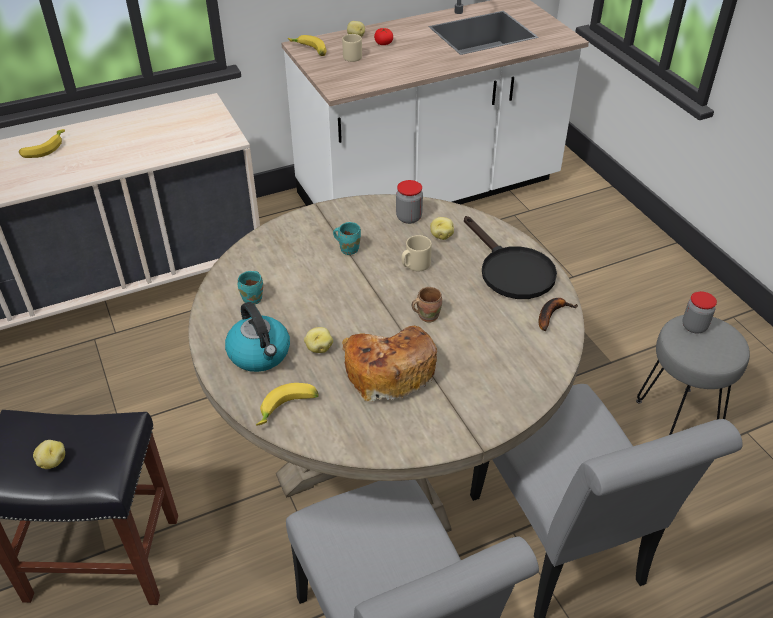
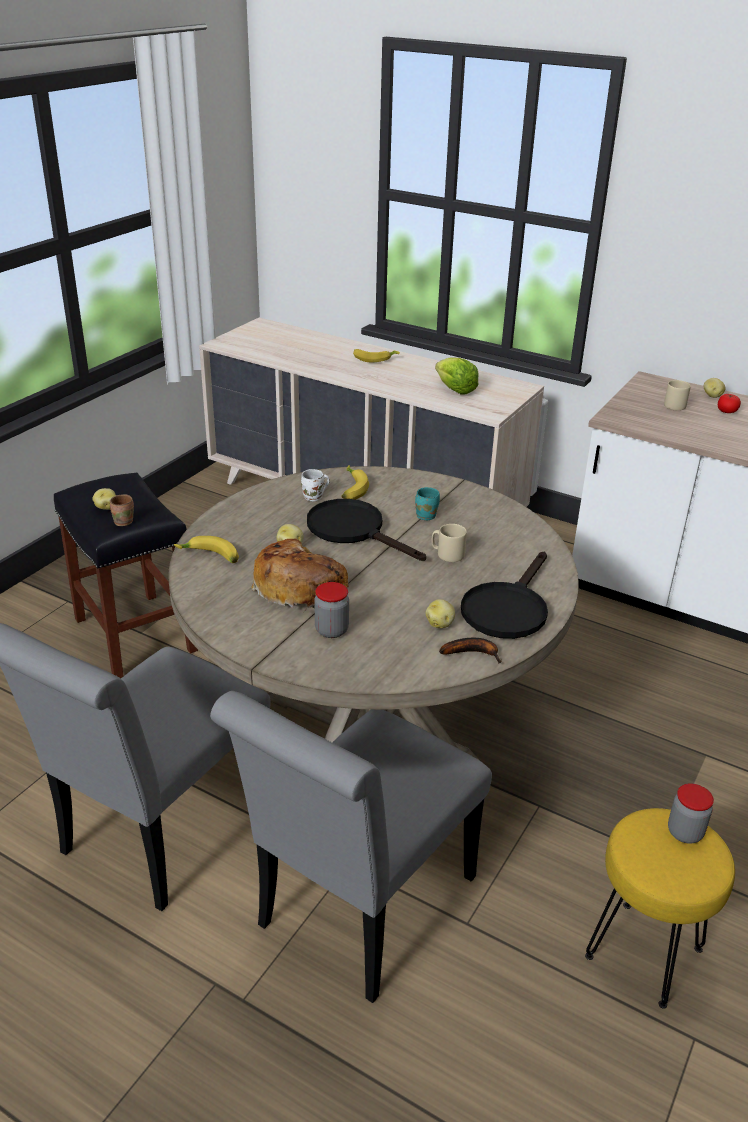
camera: 55 degrees right, 10 degrees down
kettle [225,302,290,372] -> none
turquoise mug [238,271,263,305] -> white mug [301,469,330,502]
banana [288,35,327,56] -> banana moved to [342,465,369,500]
jar [396,180,423,224] -> jar moved to [314,582,349,638]
brown mug [412,287,442,322] -> brown mug moved to [110,494,134,526]
potato [430,217,454,240] -> potato moved to [426,599,455,628]
grey stool [636,315,750,435] -> yellow stool [585,808,735,1009]
none -> black frying pan [307,499,426,561]
none -> lettuce [435,358,479,394]

